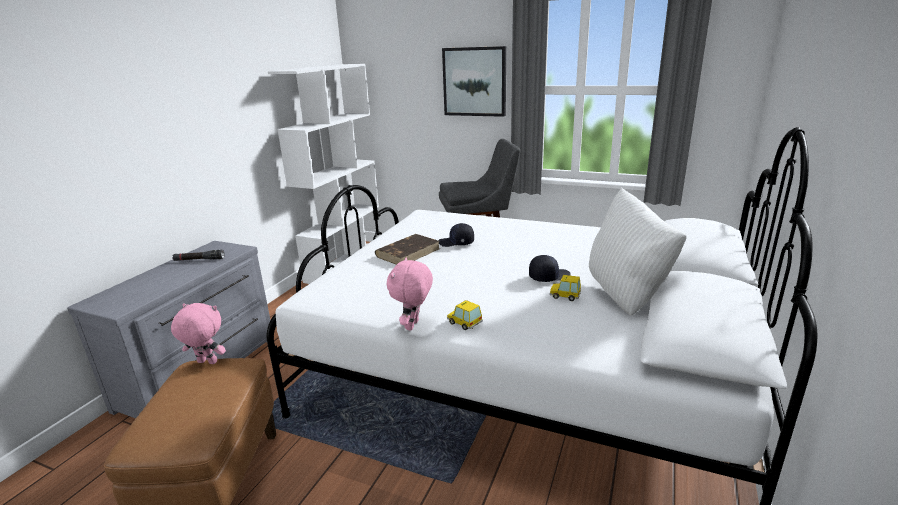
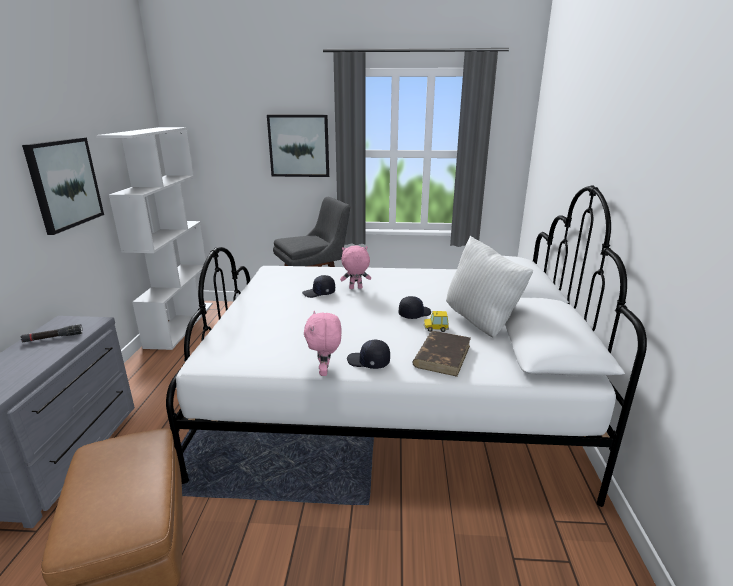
camera: 20 degrees left, 0 degrees up
pink plush toy [171,303,226,364] -> pink plush toy moved to [340,246,371,289]
brown book [375,234,440,265] -> brown book moved to [412,331,471,377]
toy car [447,300,483,330] -> black cap [347,340,390,369]
none -> picture [22,137,104,235]

